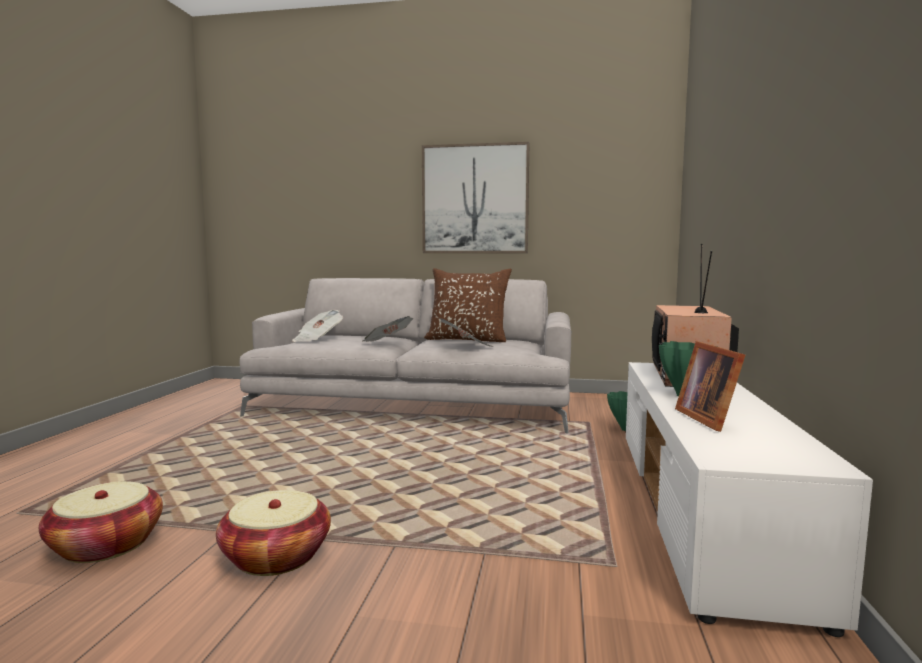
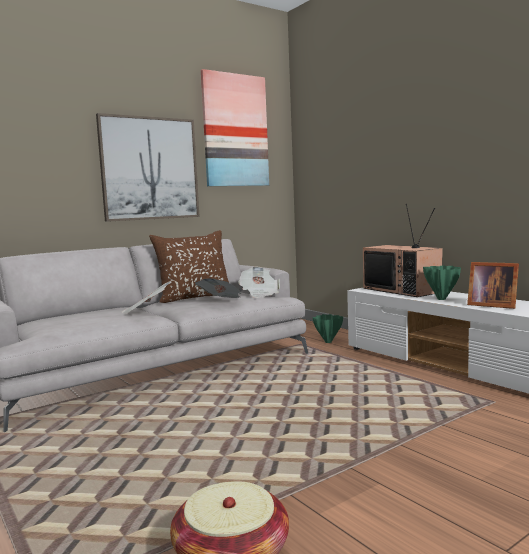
camera: 45 degrees left, 0 degrees up
basket [216,490,331,576] -> none
newspaper [292,310,343,342] -> newspaper moved to [238,267,280,298]
none -> picture [201,69,269,186]

